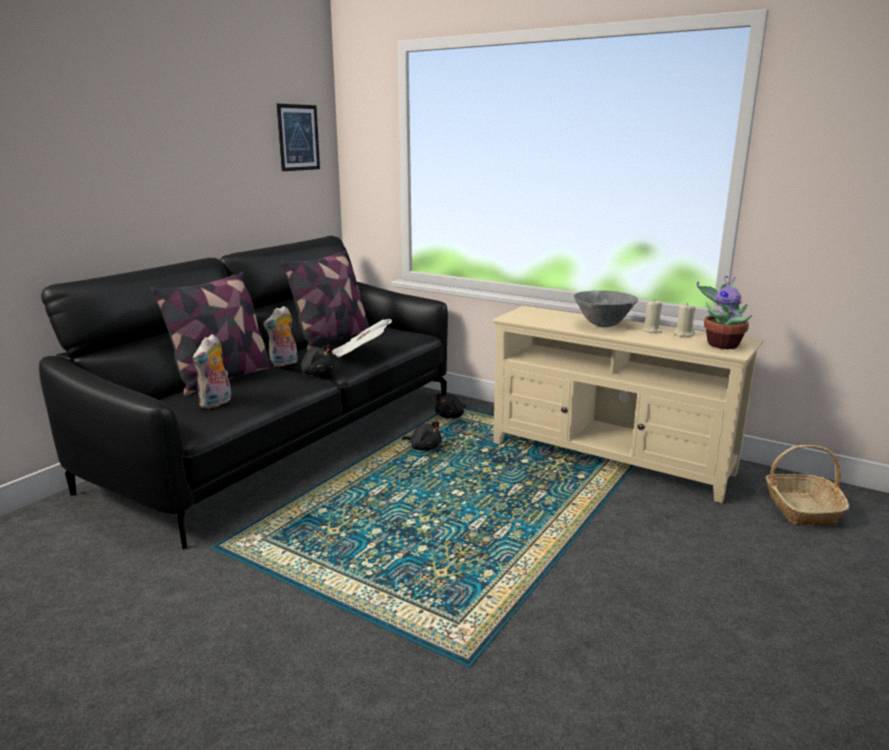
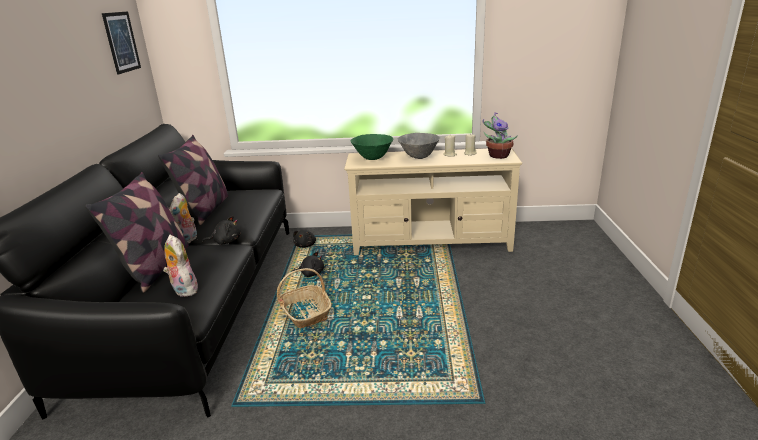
camera: 30 degrees left, 5 degrees up
plush toy [193,334,231,409] -> plush toy turned 150 degrees clockwise [163,235,198,297]
newspaper [332,319,392,358] -> none
basket [765,445,849,526] -> basket moved to [277,268,331,329]
none -> green bowl [351,134,394,160]

